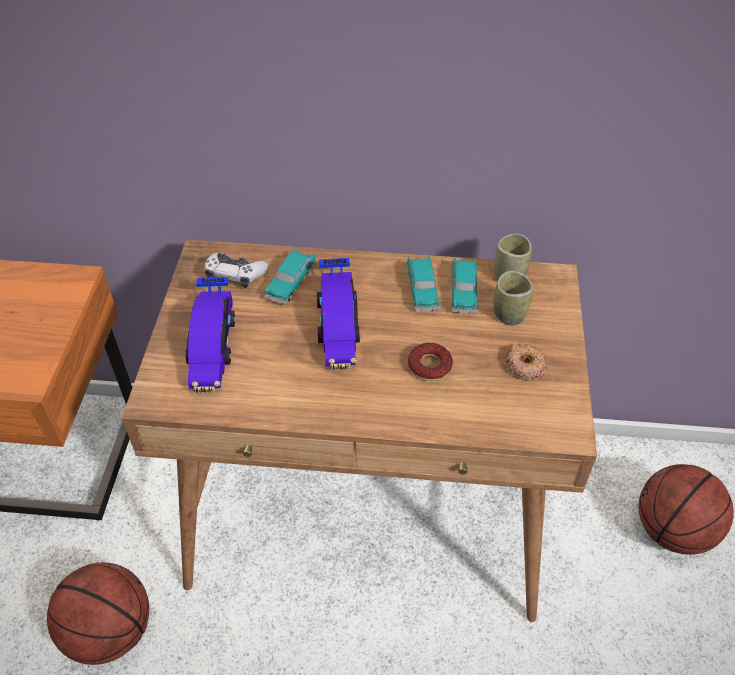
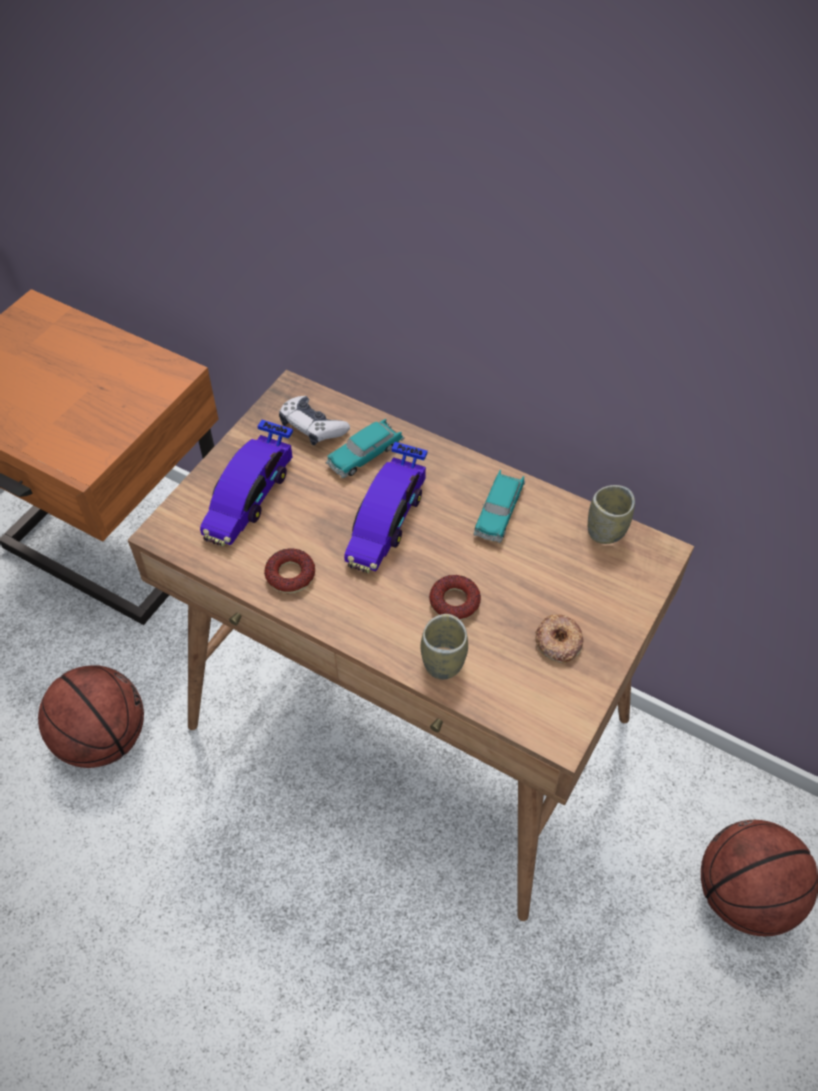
camera: 25 degrees right, 5 degrees up
toy car [451,257,478,314] -> none
cup [493,271,533,326] -> cup moved to [420,614,468,680]
none -> donut [264,548,315,593]

